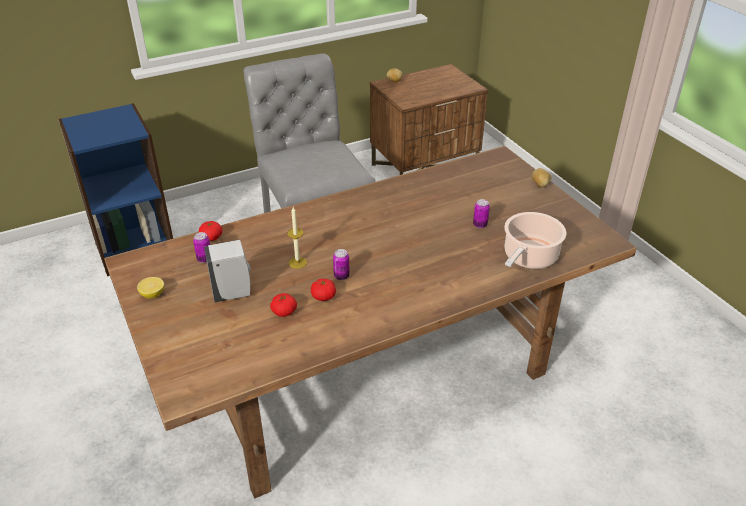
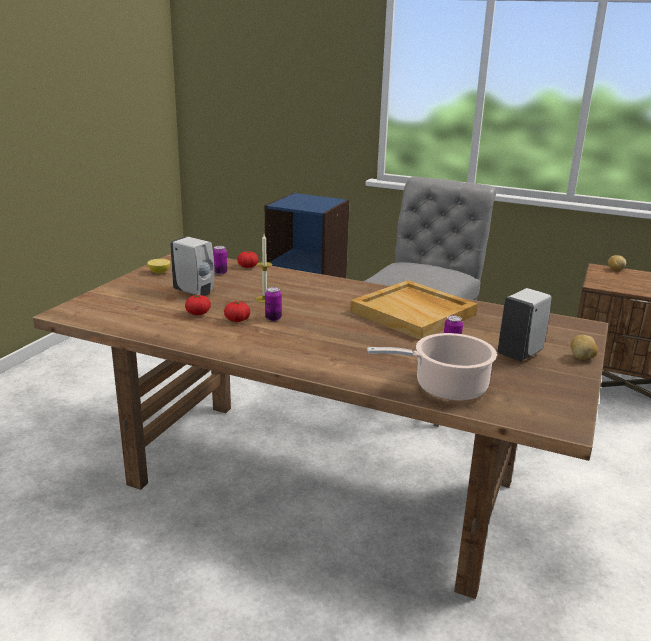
camera: 50 degrees right, 15 degrees down
none -> beige tray [350,280,478,340]
none -> white soap dispenser [498,288,551,361]

